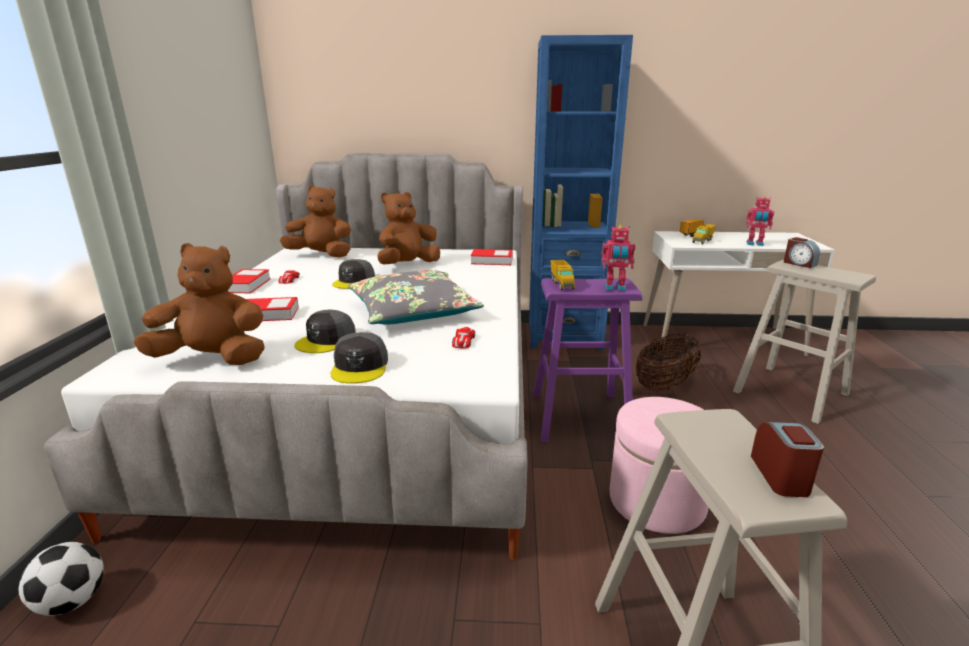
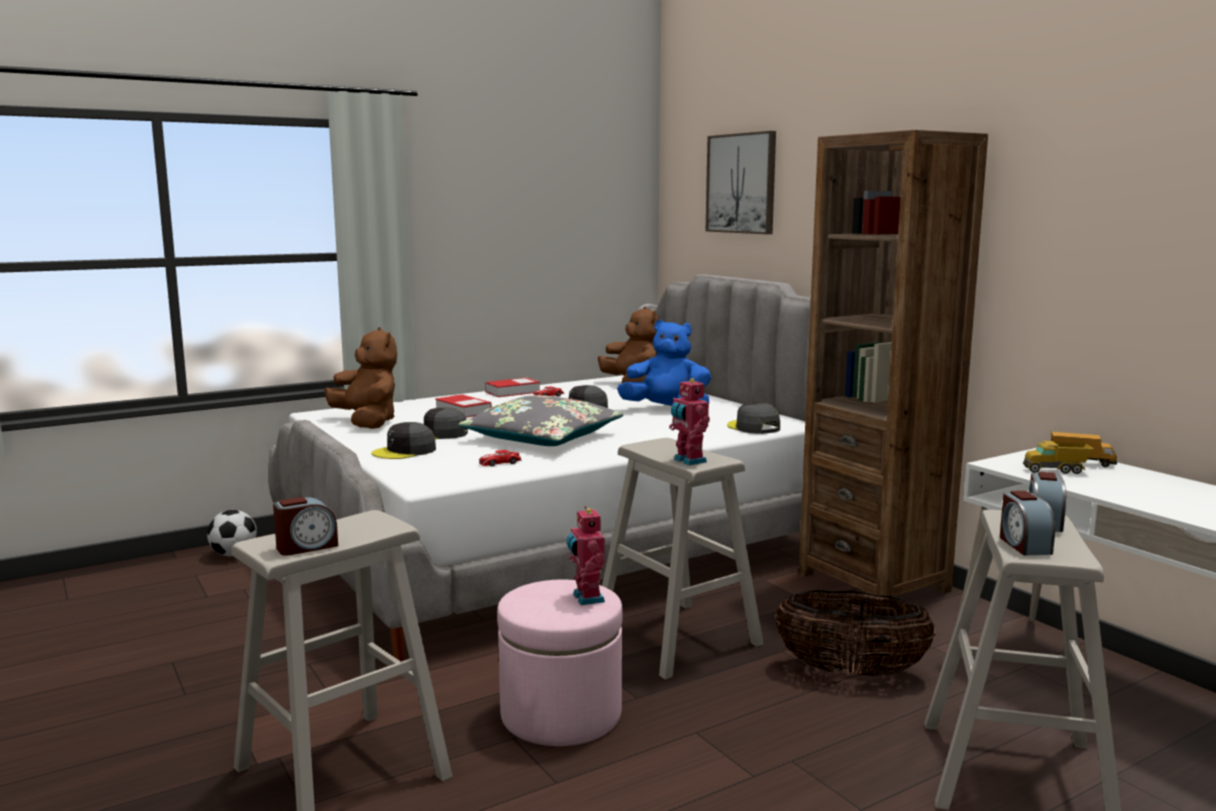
camera: 55 degrees right, 10 degrees down
brown plush toy [377,192,440,265] -> blue plush toy [617,320,711,406]
book [471,249,513,265] -> grey cap [727,403,780,434]
blue bookcase [529,35,633,350] -> brown bookcase [799,130,988,610]
purple stool [533,278,642,442] -> beige stool [602,438,764,680]
toy truck [551,260,575,290] -> none
toy robot [746,196,774,246] -> toy robot moved to [566,506,605,605]
none -> picture [706,131,776,234]
none -> alarm clock [1000,491,1055,555]

